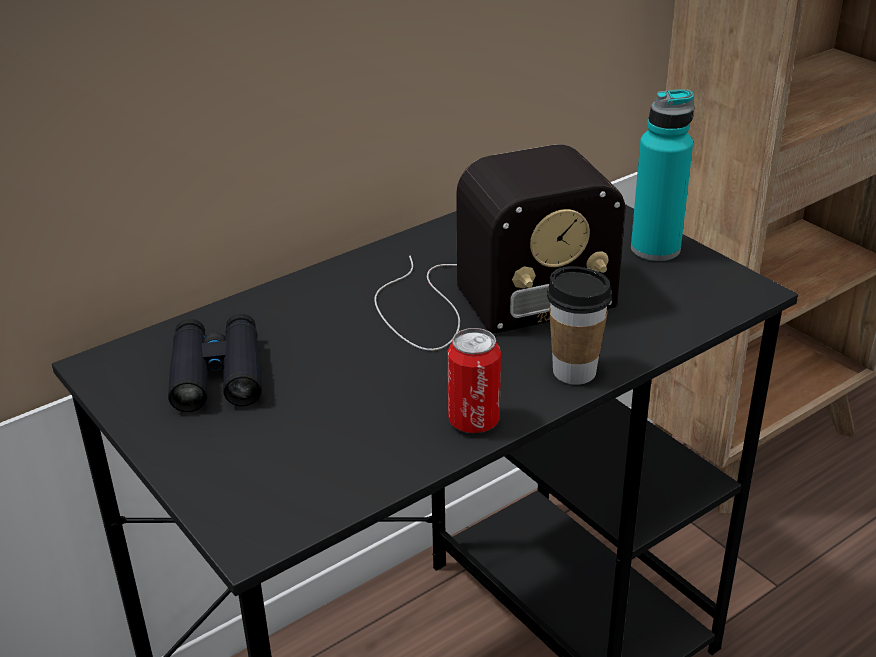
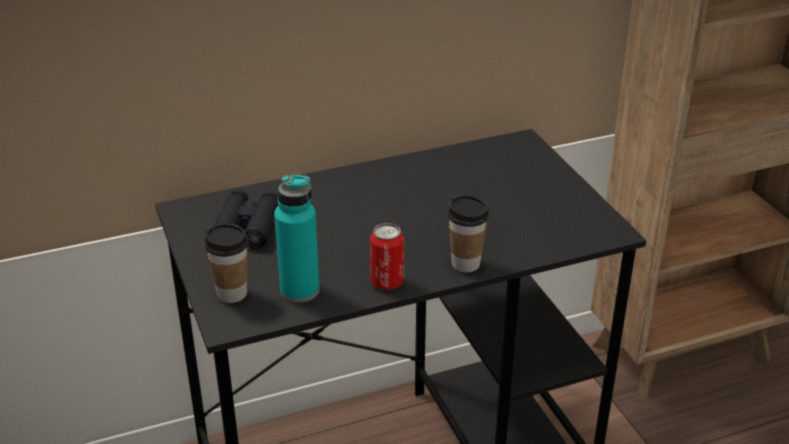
camera: 15 degrees right, 0 degrees up
radio [374,144,625,351] -> none
turquoise bottle [631,89,694,261] -> turquoise bottle moved to [274,175,320,303]
none -> cup [204,224,248,303]

